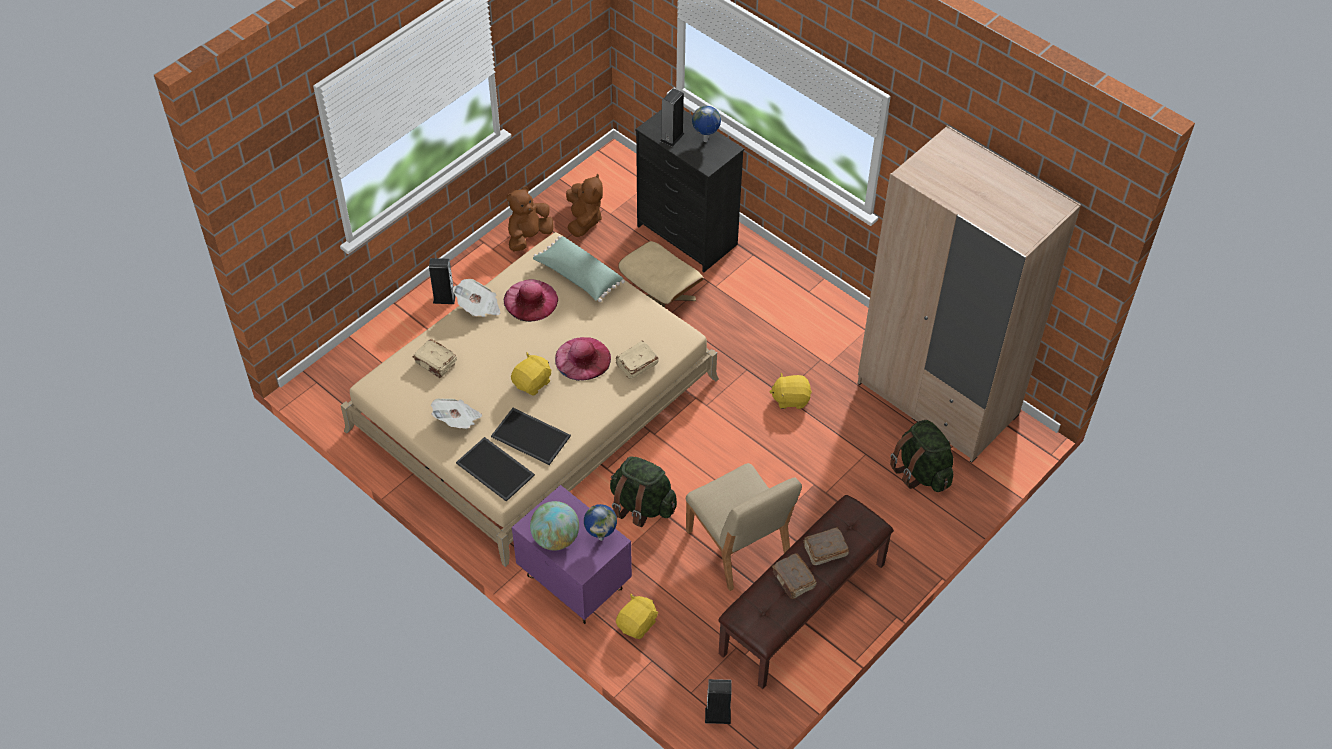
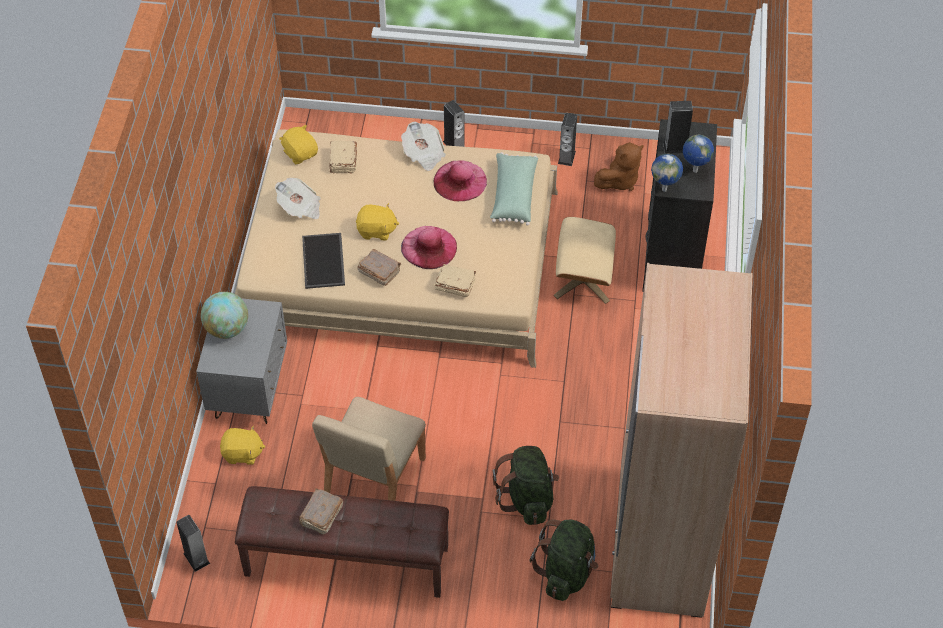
camera: 55 degrees right, 0 degrees up
tray [456,437,535,502] -> none
brown plush toy [506,186,554,251] -> speaker [558,113,577,166]
purple nightstand [512,485,632,624] -> grey nightstand [196,298,287,424]
globe [584,504,617,541] -> globe moved to [651,154,683,192]
green backpack [610,456,677,527] -> green backpack moved to [493,446,559,525]
yellow plush toy [769,373,812,409] -> yellow plush toy moved to [279,125,318,164]
brown book [803,527,849,565] -> brown book moved to [357,249,401,286]

